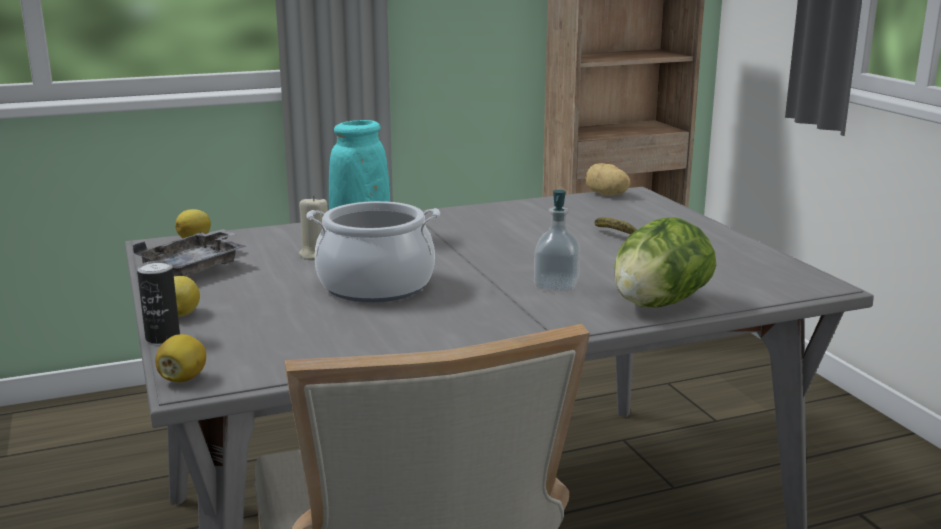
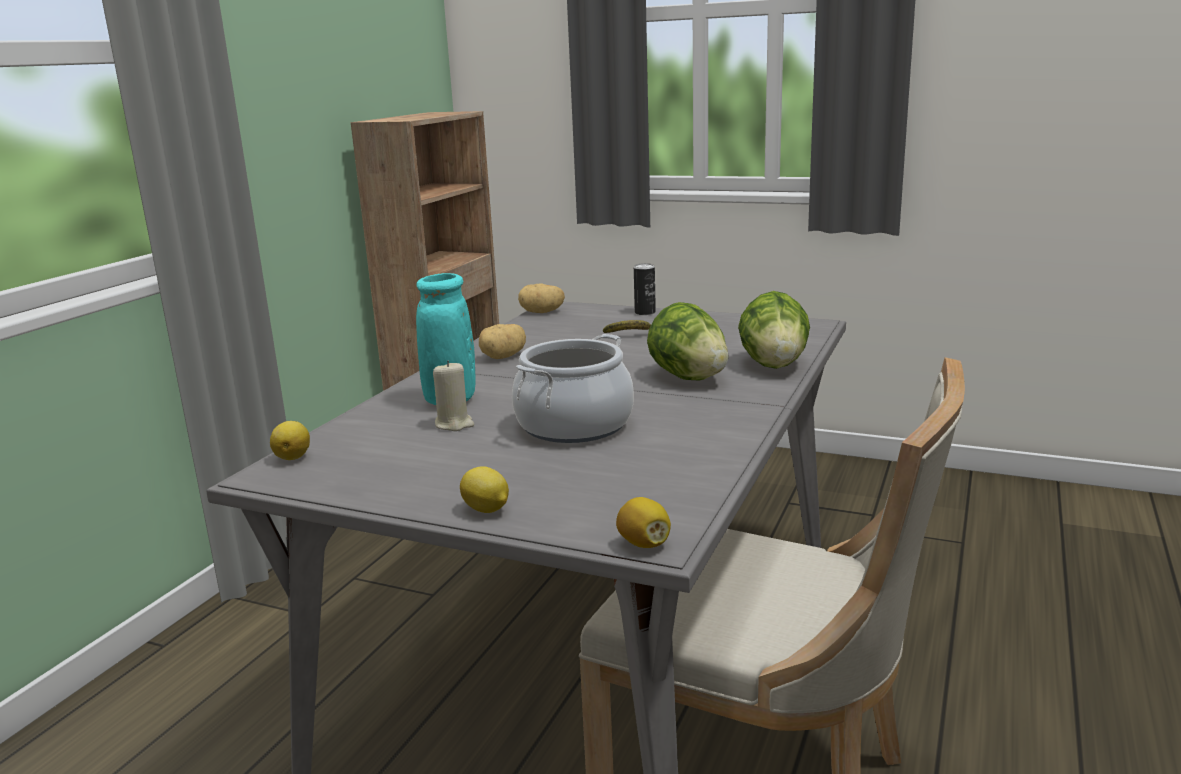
camera: 45 degrees left, 0 degrees up
grey tray [133,229,246,276] -> none
can [137,261,180,344] -> can moved to [634,263,656,315]
soap dispenser [534,190,580,292] -> lettuce [647,302,728,380]
none -> potato [479,324,526,359]

